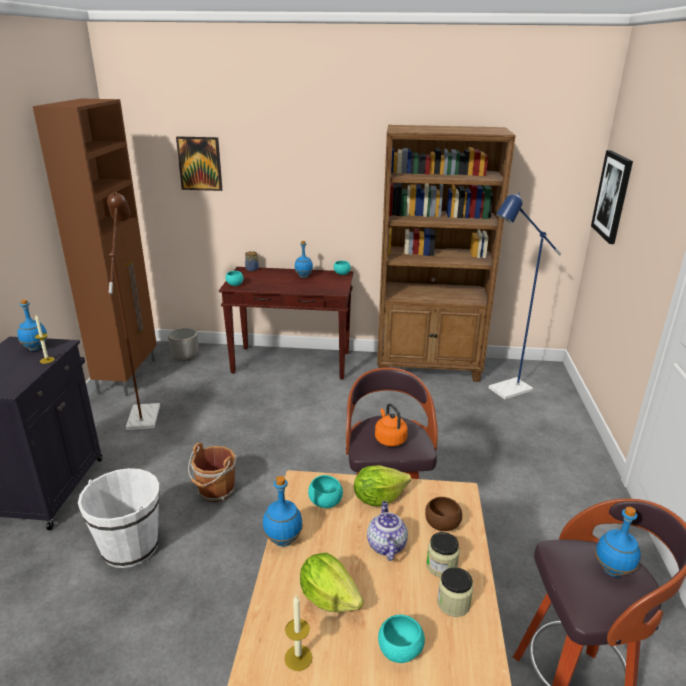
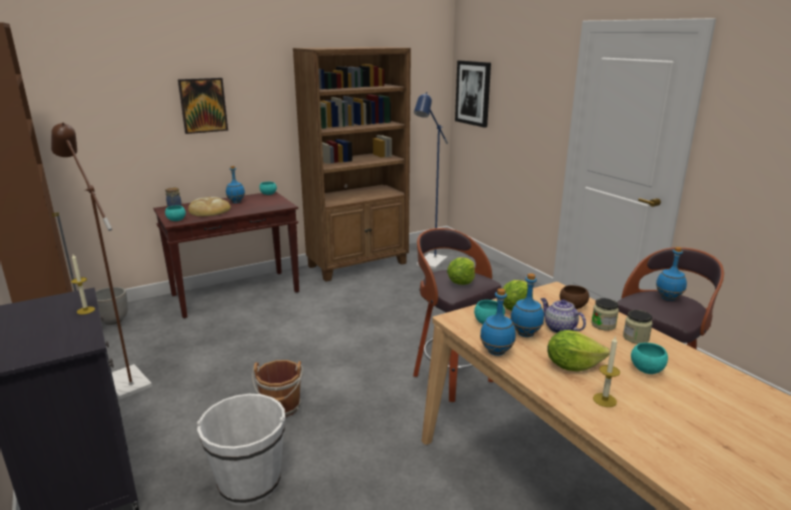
camera: 35 degrees left, 5 degrees down
blue bottle [17,299,47,351] -> blue bottle moved to [510,273,544,337]
picture [176,136,222,191] -> picture moved to [178,78,228,134]
orange kettle [375,403,408,447] -> lettuce [447,257,475,285]
none -> bread [188,197,231,216]

